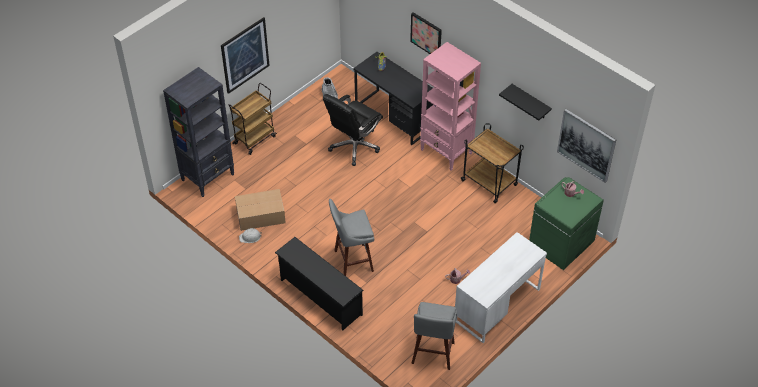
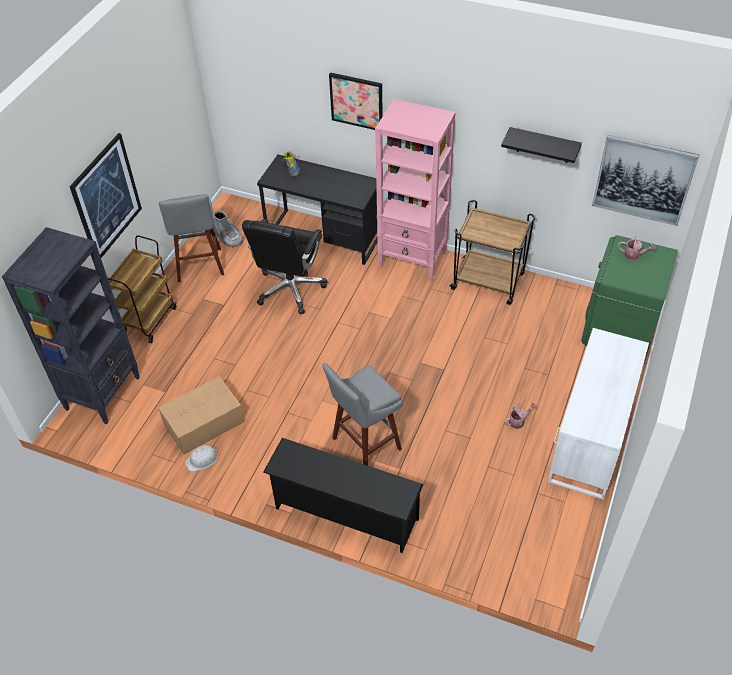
camera: 20 degrees left, 0 degrees up
grey stool [411,302,457,370] -> grey stool moved to [159,194,224,282]

